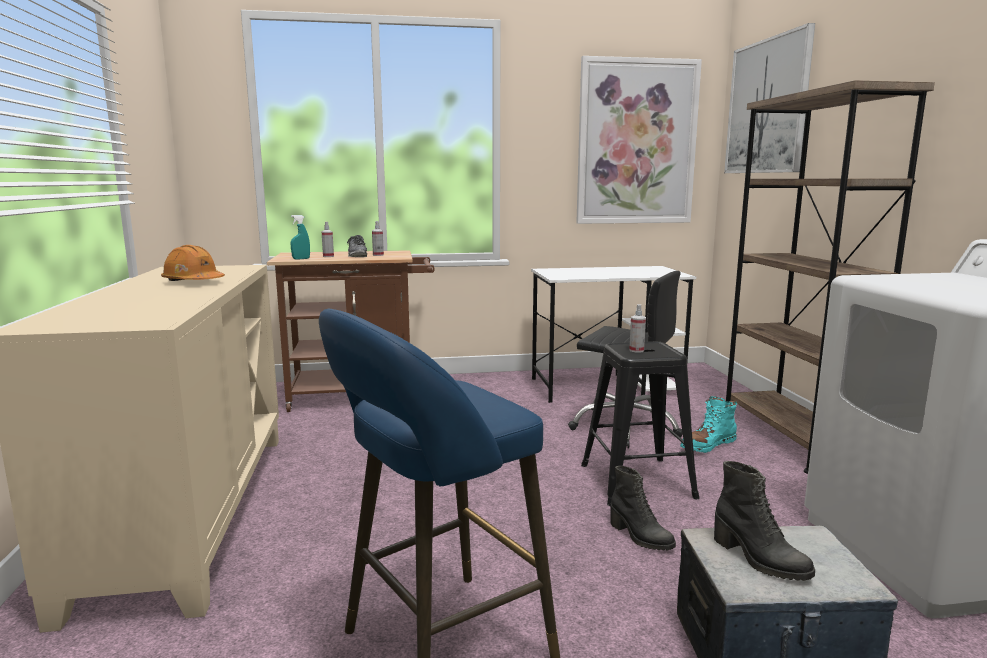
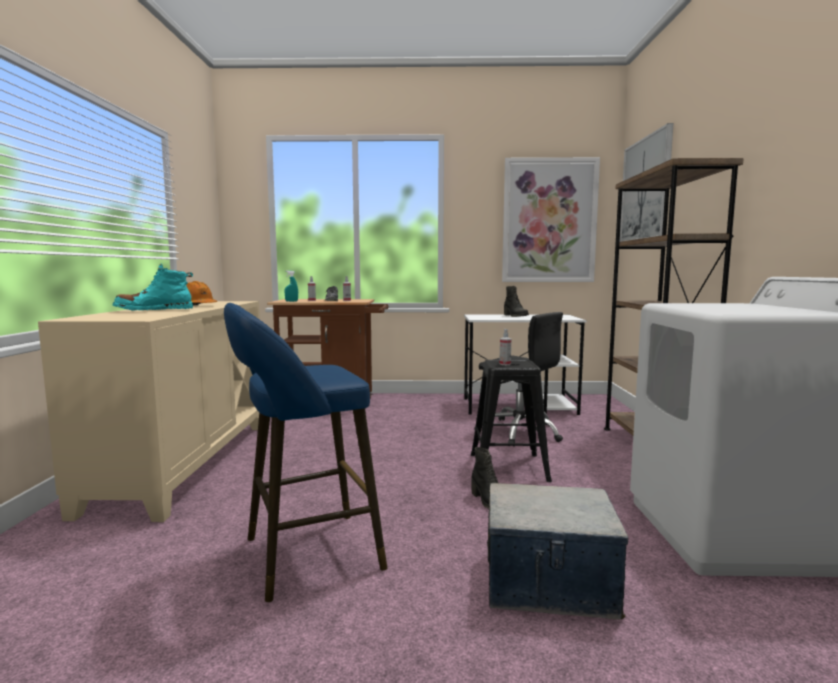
camera: 10 degrees right, 5 degrees down
turquoise boot [680,396,737,453] -> turquoise boot moved to [113,263,193,311]
black boot [714,461,815,581] -> black boot moved to [504,286,529,317]

